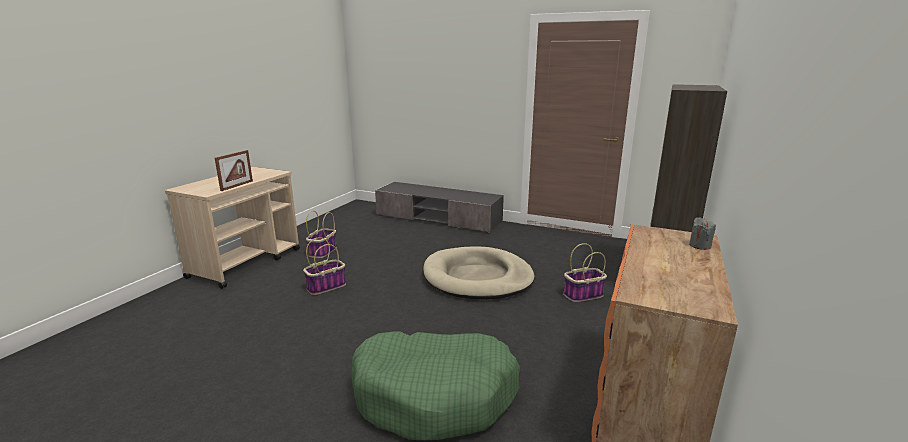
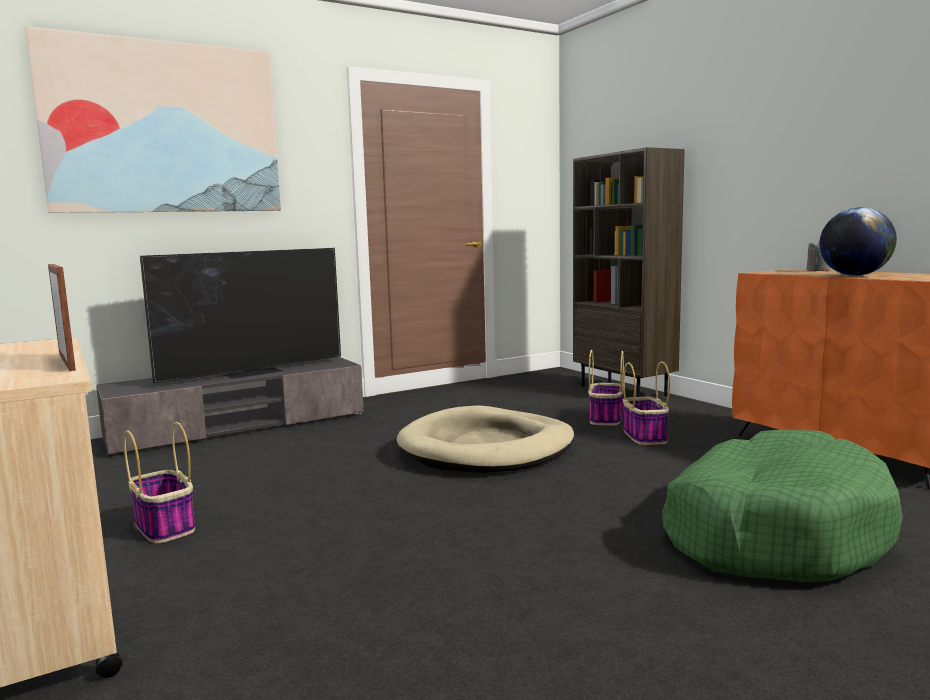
camera: 55 degrees left, 10 degrees down
basket [303,237,346,295] -> basket moved to [623,361,670,445]
none -> picture [25,26,281,213]
none -> television [140,248,341,384]
none -> globe [819,207,897,276]

